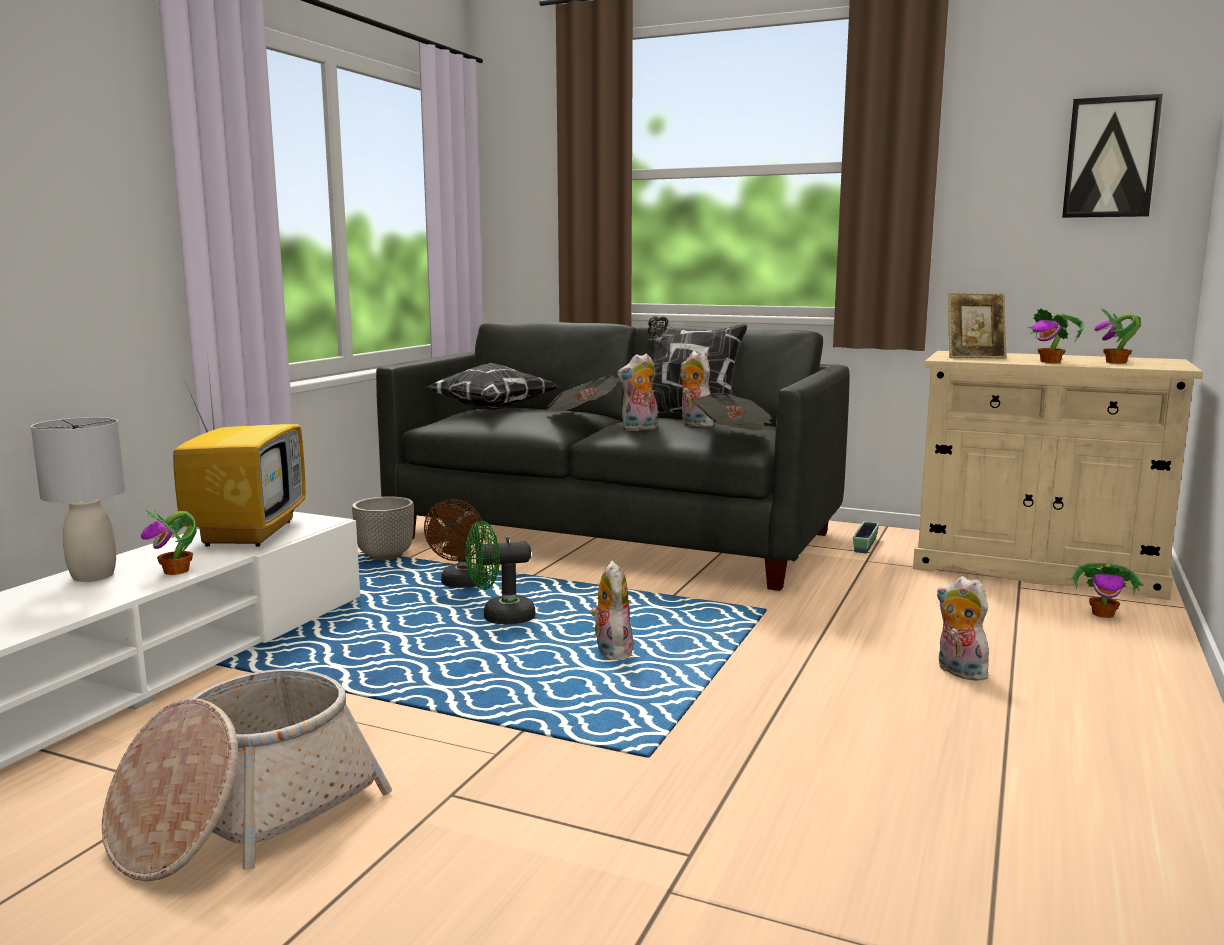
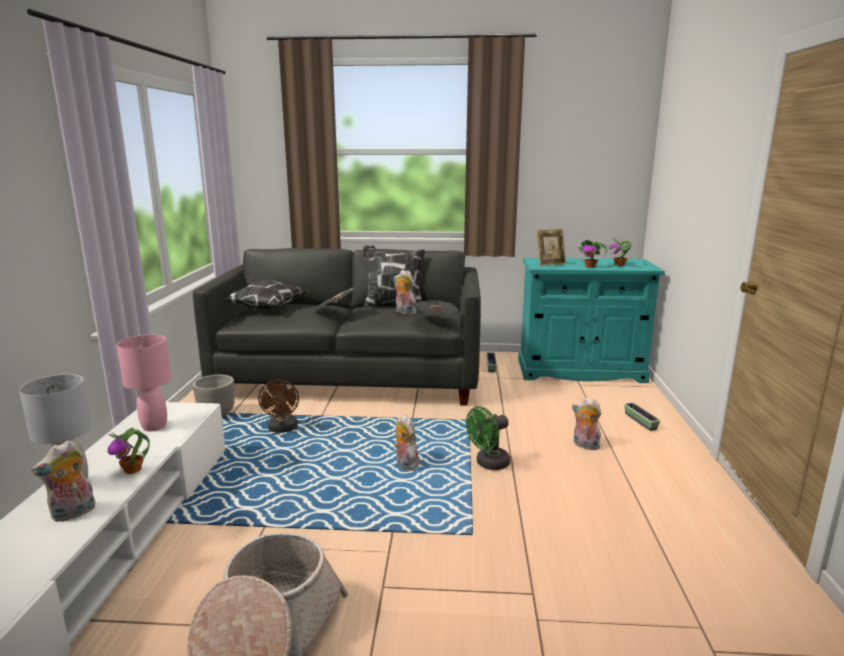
camera: 20 degrees left, 5 degrees up
television [173,354,306,547] -> pink table lamp [117,334,171,431]
green fan [465,520,535,624] -> green fan moved to [466,406,510,470]
plush toy [617,354,658,431] -> plush toy moved to [32,440,96,522]
beige cabinet [913,351,1203,600] -> turquoise cabinet [518,258,665,383]
picture [1062,94,1163,218] -> none
potted plant [1071,563,1144,618] -> none
none -> planter [624,402,660,431]

